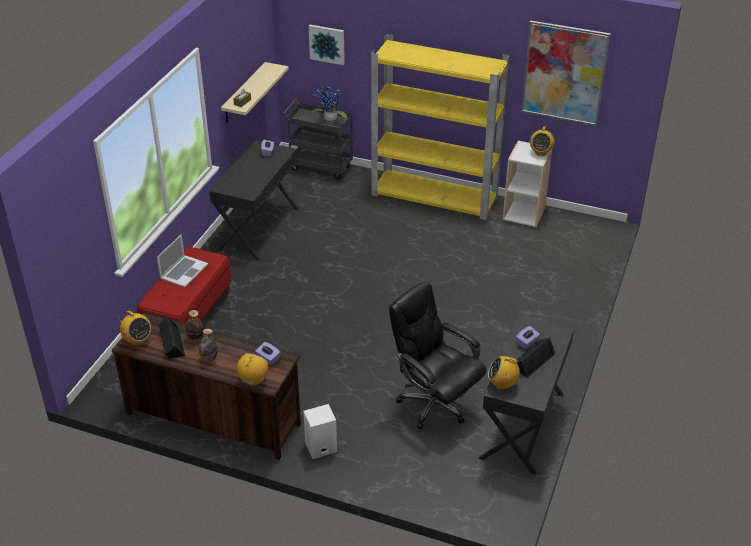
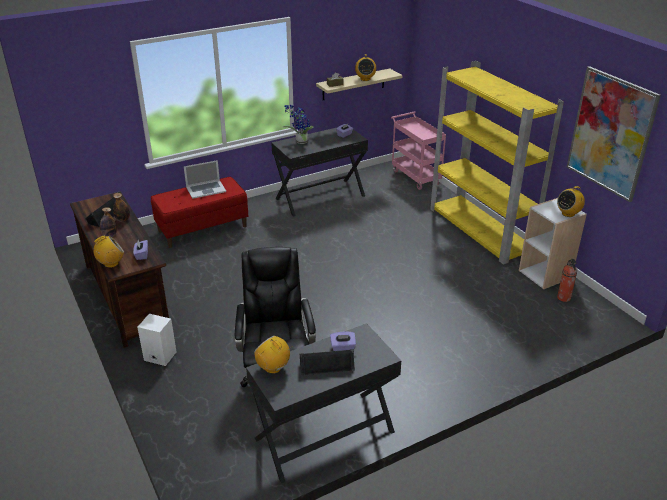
camera: 40 degrees right, 5 degrees down
radio [118,311,151,346] -> radio moved to [355,54,376,81]
grey cart [282,98,353,180] -> pink cart [391,111,446,190]
picture [309,25,345,65] -> none
potted plant [312,86,347,123] -> potted plant moved to [283,105,313,144]
none -> fire extinguisher [557,259,577,302]

